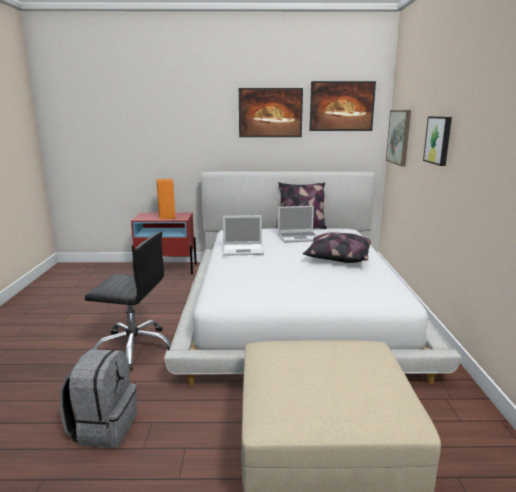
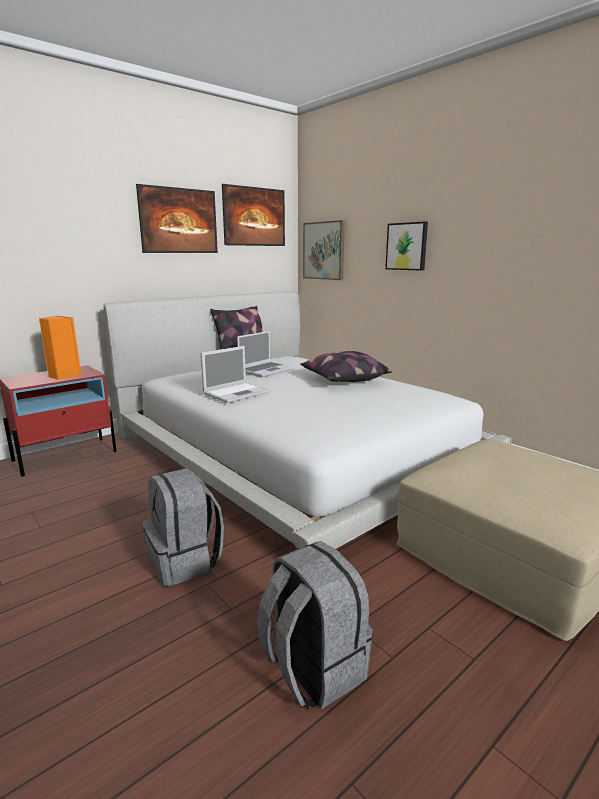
camera: 40 degrees left, 0 degrees up
black office chair [85,232,171,371] -> grey backpack [143,468,224,586]

